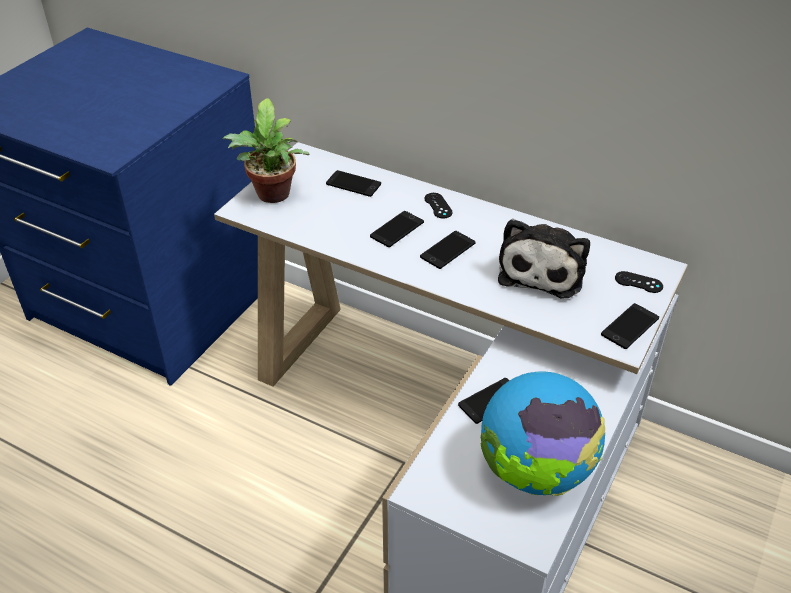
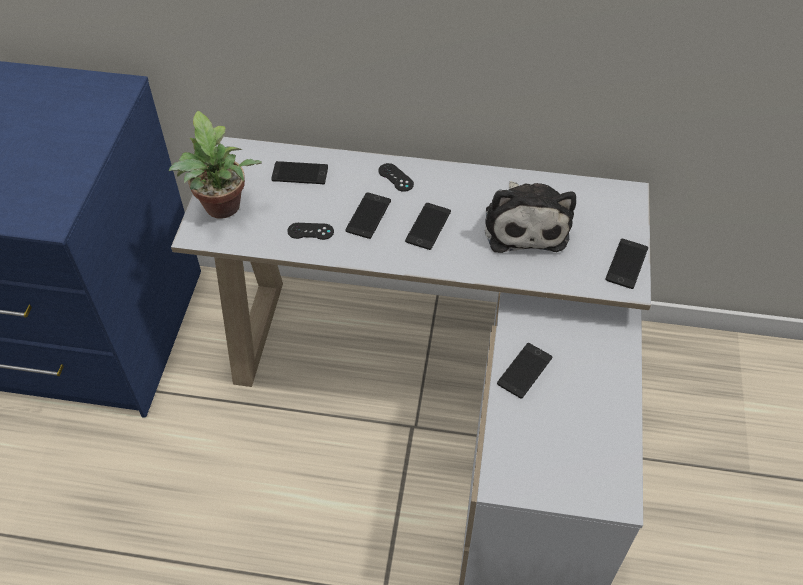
camera: 20 degrees left, 10 degrees up
globe [481,372,605,496] -> none
black game controller [615,271,663,293] -> black game controller moved to [287,223,334,240]

